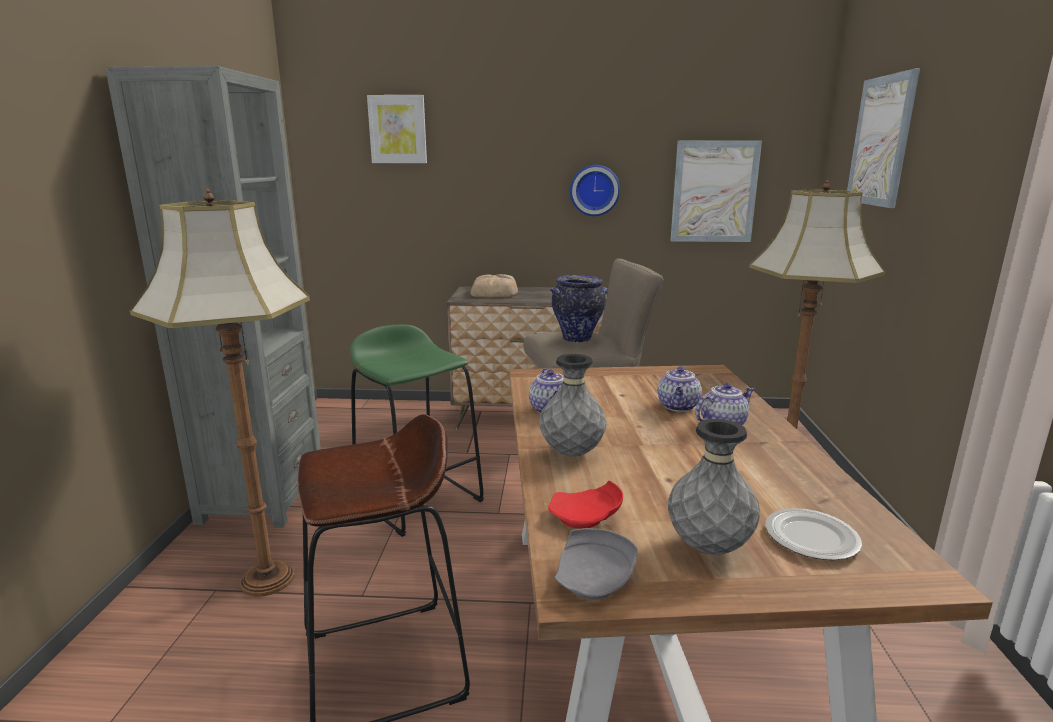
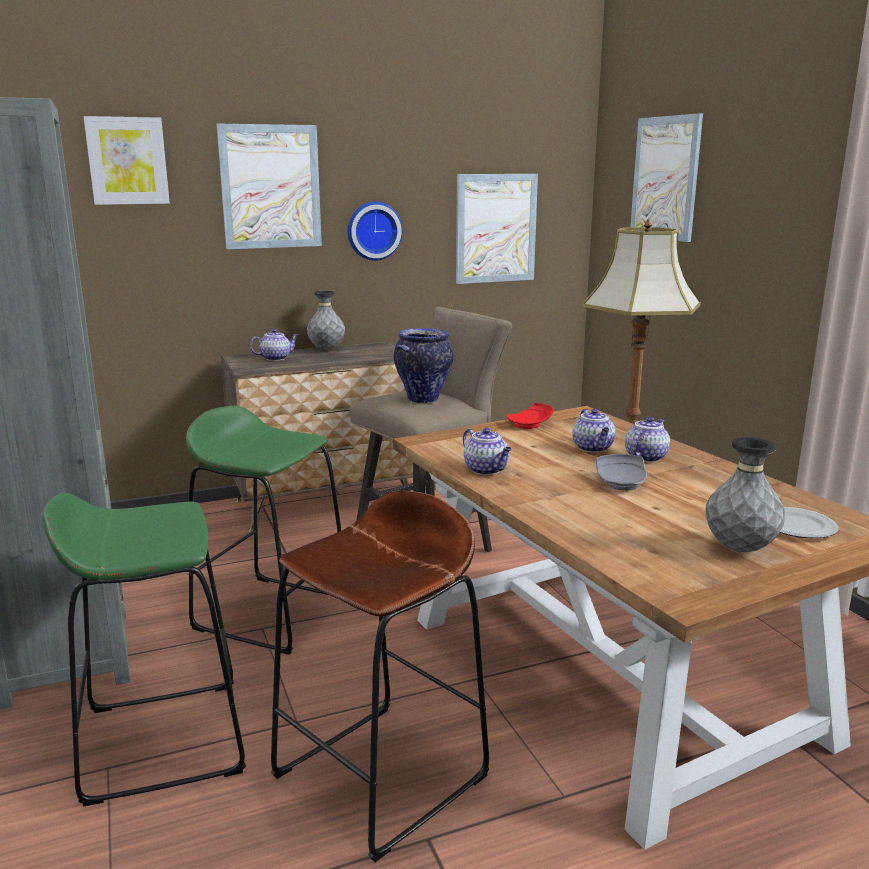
camera: 25 degrees left, 0 degrees up
floor lamp [130,188,310,597] -> green stool [42,492,246,807]
bread [471,274,518,297] -> teapot [250,329,298,361]
grey vase [540,354,607,457] -> grey vase moved to [307,291,345,350]
red plate [548,481,623,528] -> red plate moved to [507,403,553,429]
grey plate [555,528,638,600] -> grey plate moved to [596,454,647,491]
none -> picture [216,124,322,249]

